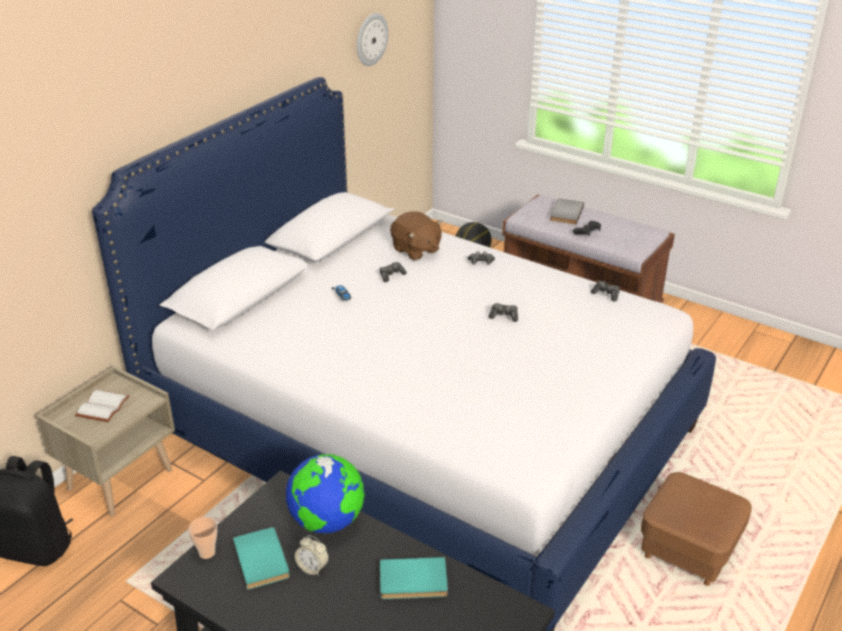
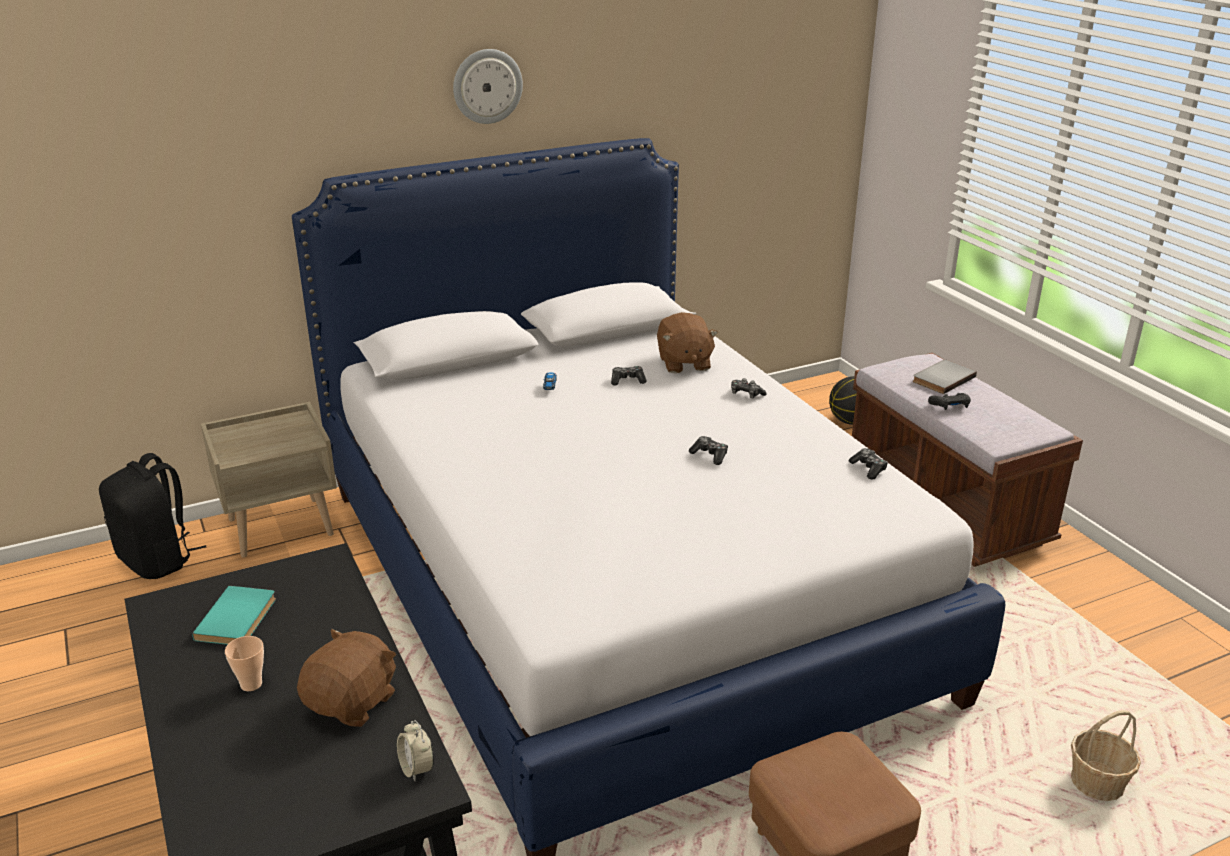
camera: 30 degrees right, 5 degrees down
white book [75,390,130,422] -> none
cup [188,517,217,559] -> cup moved to [225,636,264,691]
globe [286,454,365,533] -> none
alarm clock [295,535,329,576] -> alarm clock moved to [397,720,434,781]
wall clock [357,13,388,66] -> wall clock moved to [453,49,523,124]
turquoise book [380,557,448,599] -> brown plush toy [297,629,396,727]
none -> basket [1071,710,1141,801]

